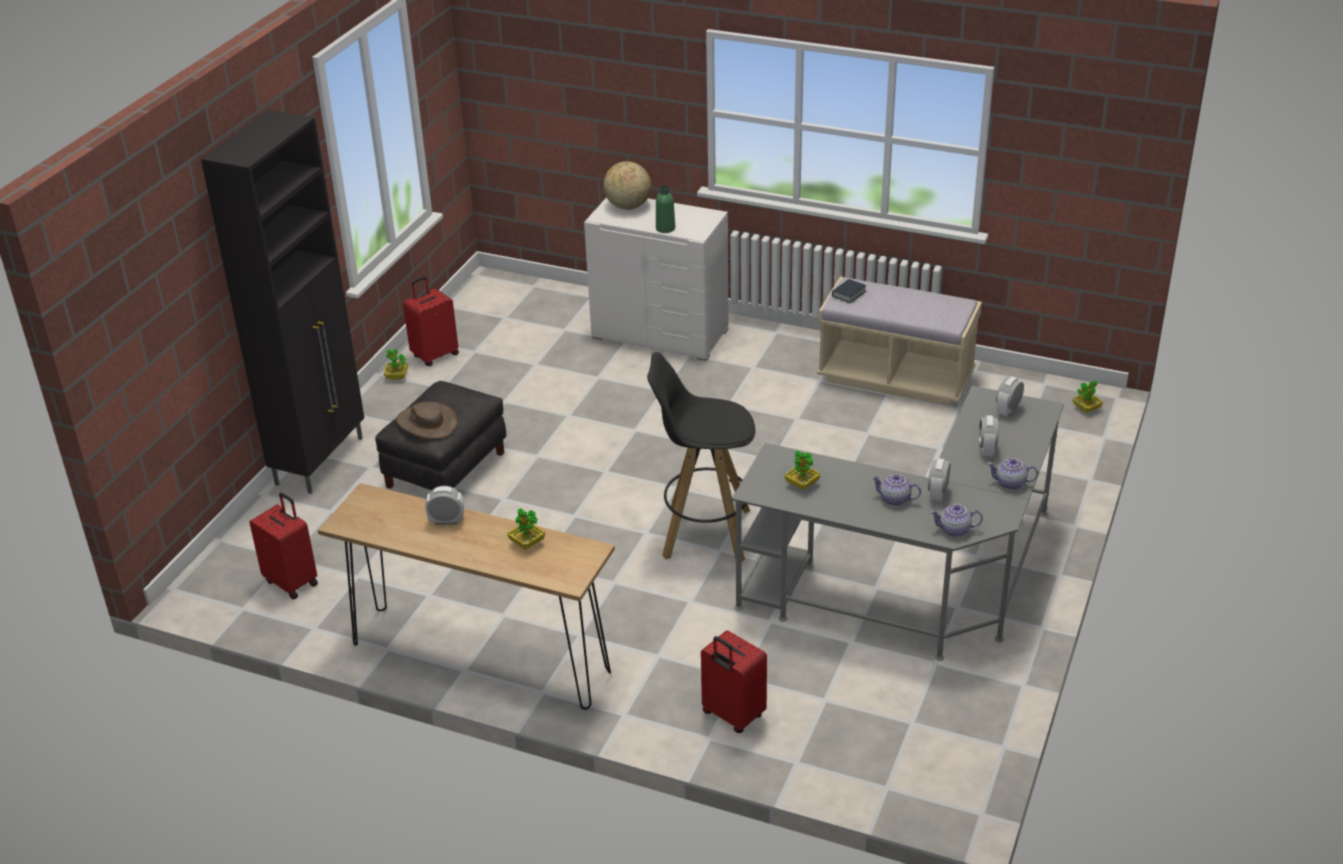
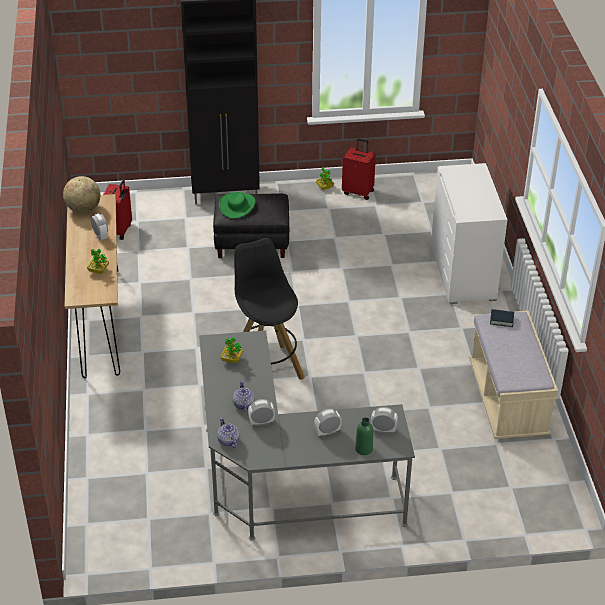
camera: 60 degrees right, 5 degrees up
brown hat [396,402,457,439] -> green hat [219,192,256,219]
globe [603,161,651,210] -> globe moved to [63,176,100,213]
green bottle [656,186,675,233] -> green bottle moved to [355,417,373,455]
red suitcase [701,630,767,733] -> none
teapot [987,458,1038,490] -> none
potted plant [1073,380,1103,413] -> none

